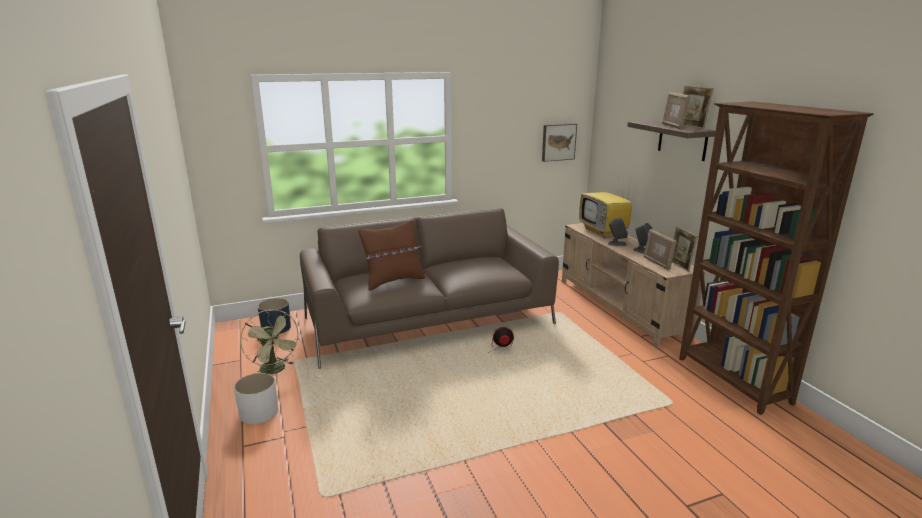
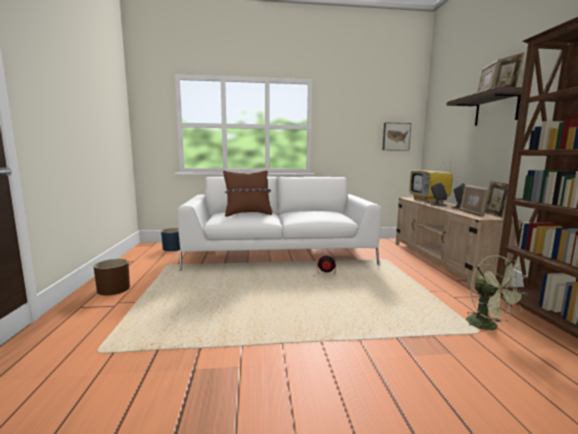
camera: 15 degrees right, 10 degrees down
white planter [234,373,278,424] -> brown planter [94,259,130,296]
green fan [240,309,301,375] -> green fan moved to [466,255,528,330]
brown sofa [300,208,559,369] -> white sofa [177,177,382,271]

